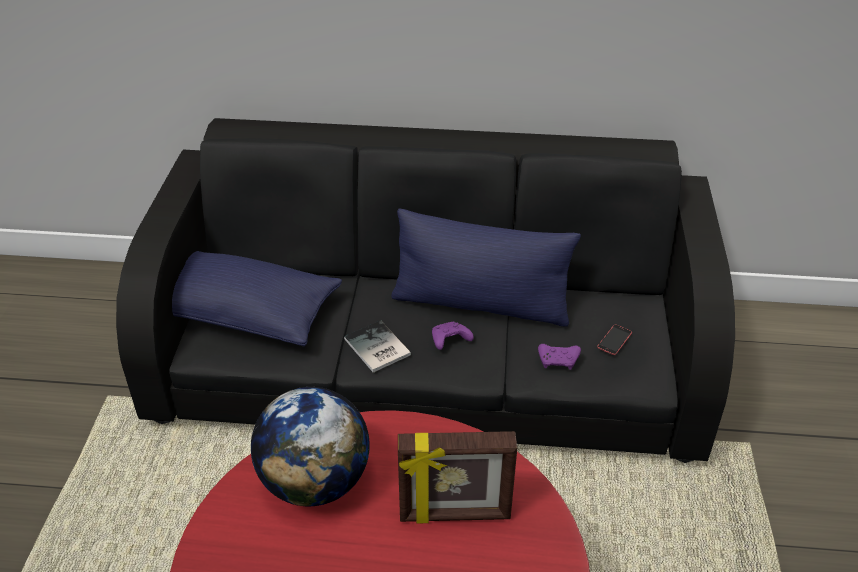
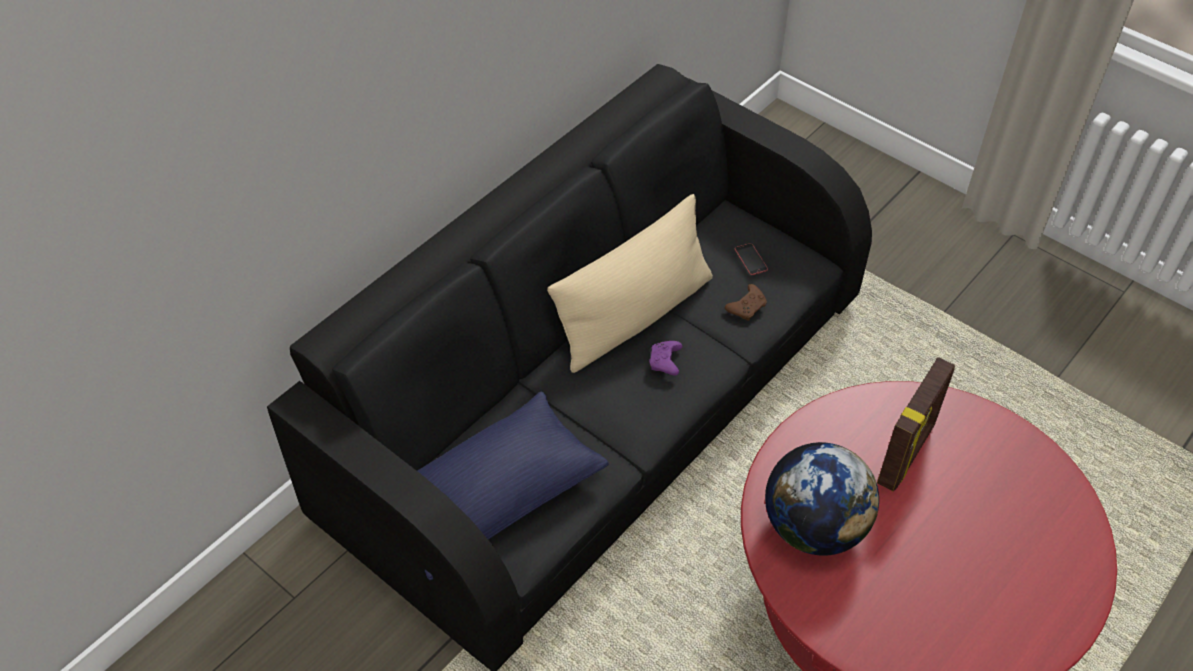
camera: 55 degrees left, 10 degrees up
book [344,321,411,373] -> none
blue pillow [391,208,581,327] -> beige pillow [547,194,713,373]
purple game controller [538,344,581,370] -> brown game controller [725,284,767,321]

